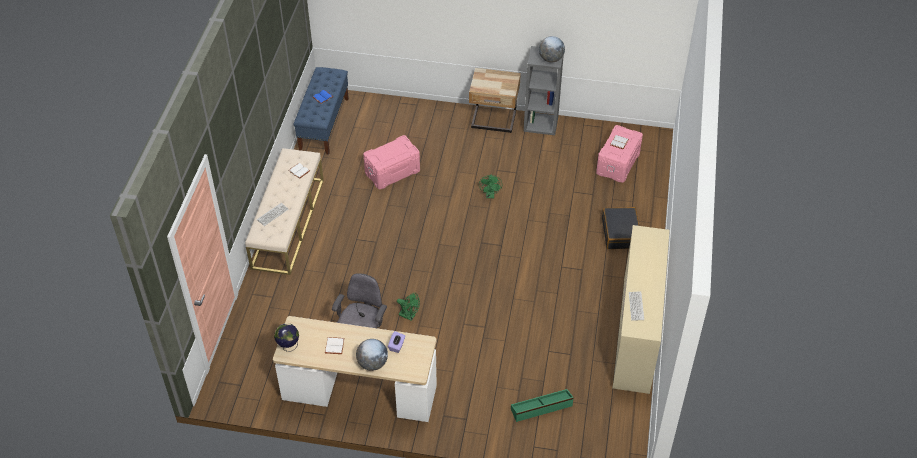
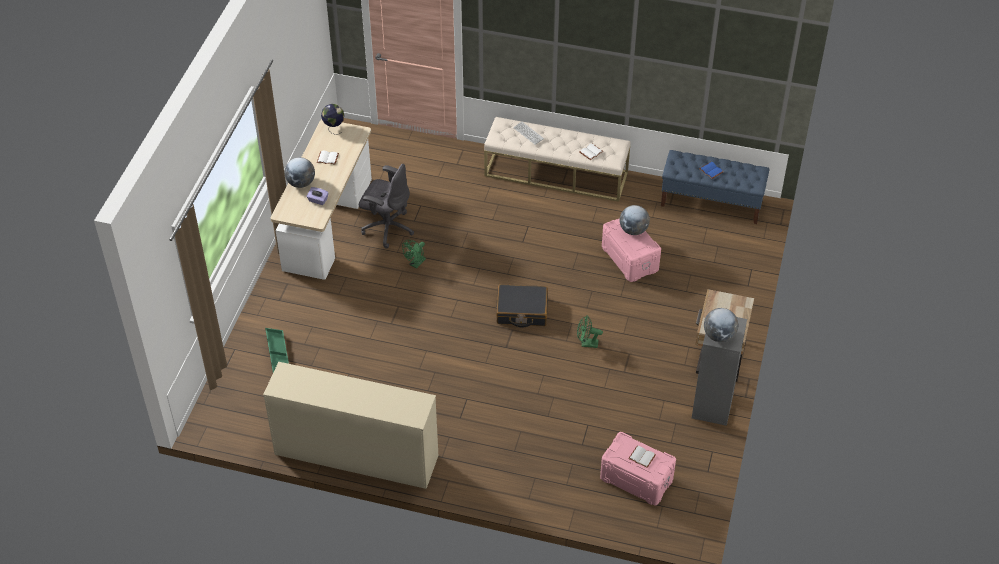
camera: 95 degrees right, 0 degrees up
black suitcase [602,207,640,249] -> black suitcase moved to [496,284,548,327]
keyboard [629,291,644,321] -> none
none -> globe [620,205,650,235]

